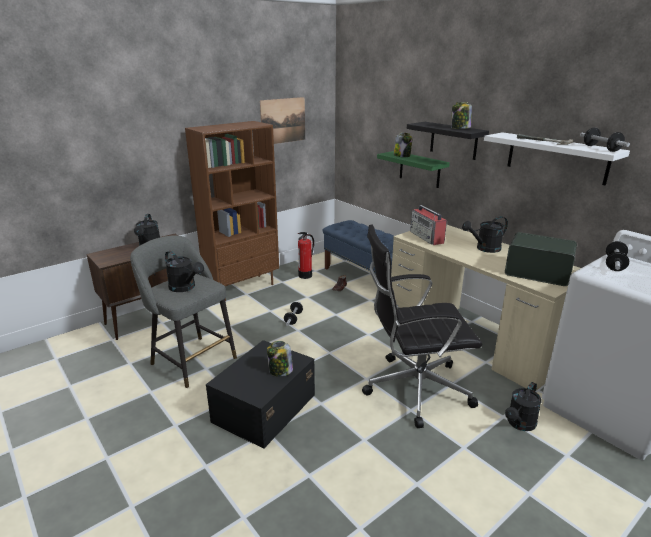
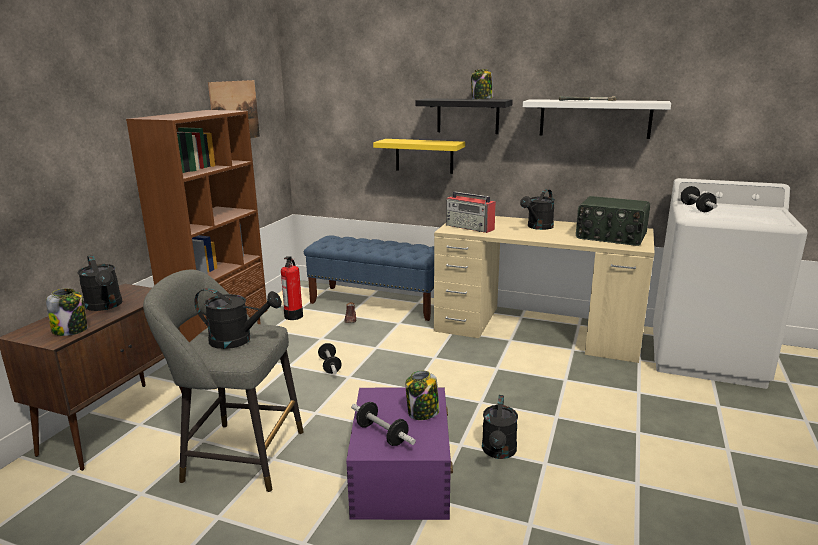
camera: 30 degrees left, 5 degrees down
black storage box [206,340,315,449] -> purple storage box [346,388,453,520]
black office chair [362,224,483,428] -> none
green shelf [377,151,450,188] -> yellow shelf [373,139,465,174]
jar [394,133,413,157] -> jar moved to [46,288,88,336]
radio [505,232,577,286] -> radio turned 150 degrees counterclockwise [576,196,650,246]
black watering can [505,382,542,431] -> black watering can moved to [482,395,518,459]
dumbbell [580,128,630,152] -> dumbbell moved to [351,402,416,446]

